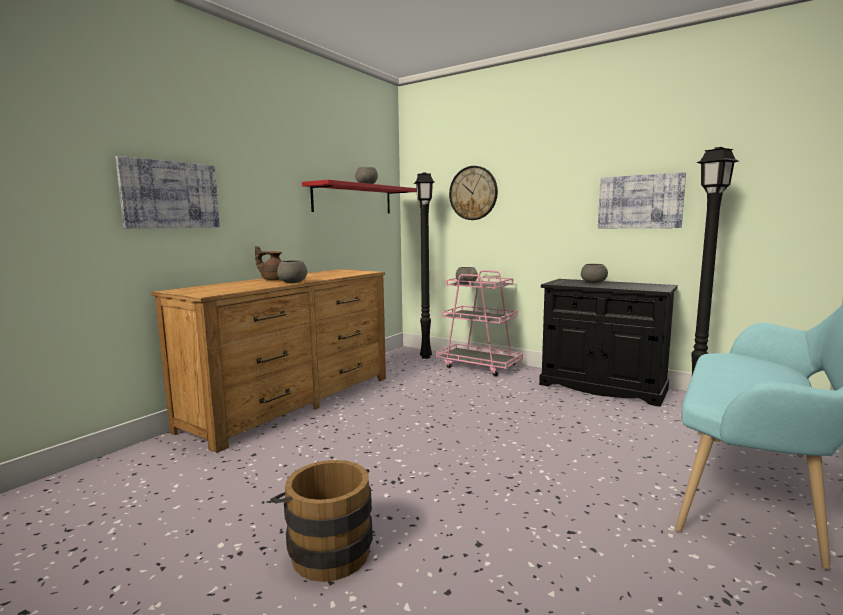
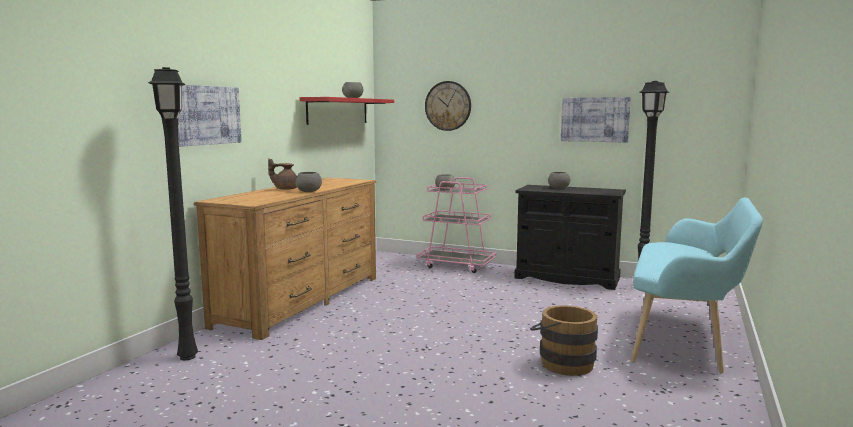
camera: 10 degrees left, 0 degrees up
brown bucket [270,460,373,582] -> brown bucket moved to [530,306,598,376]
black floor lamp [414,172,435,359] -> black floor lamp moved to [148,67,198,360]

